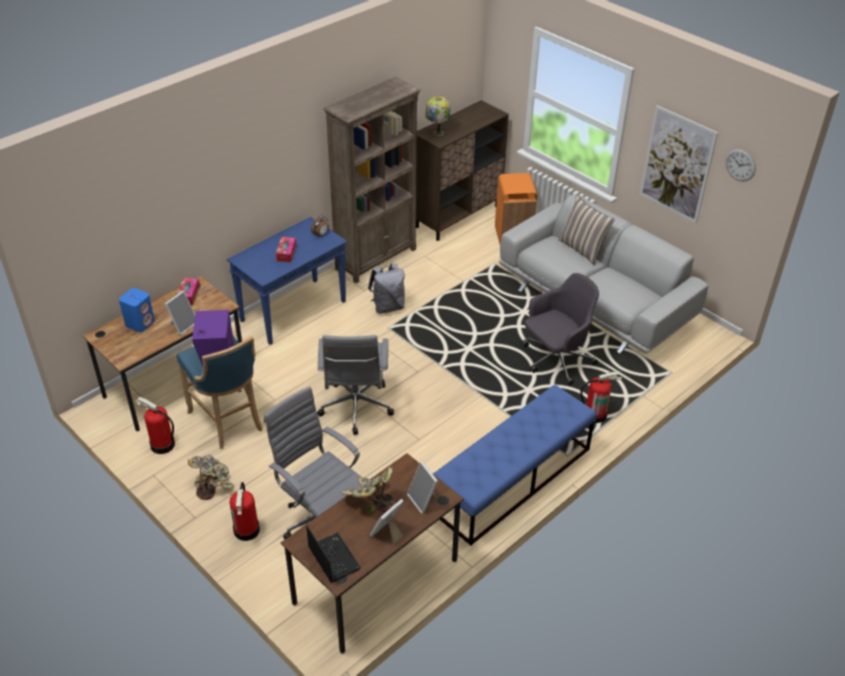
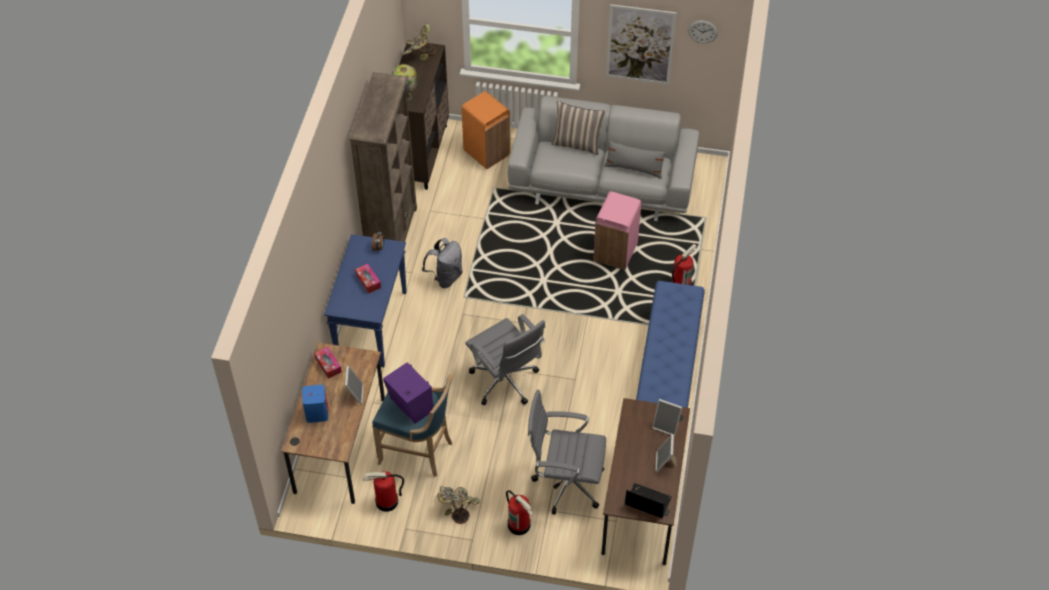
camera: 35 degrees left, 10 degrees up
potted plant [340,467,395,514] -> potted plant moved to [401,23,436,61]
grey office chair [522,273,599,385] -> pink trash can [594,191,641,270]
none -> grey pillow [604,141,666,179]

